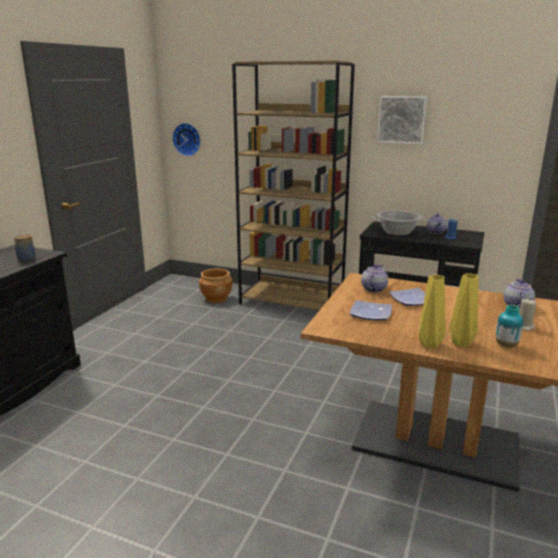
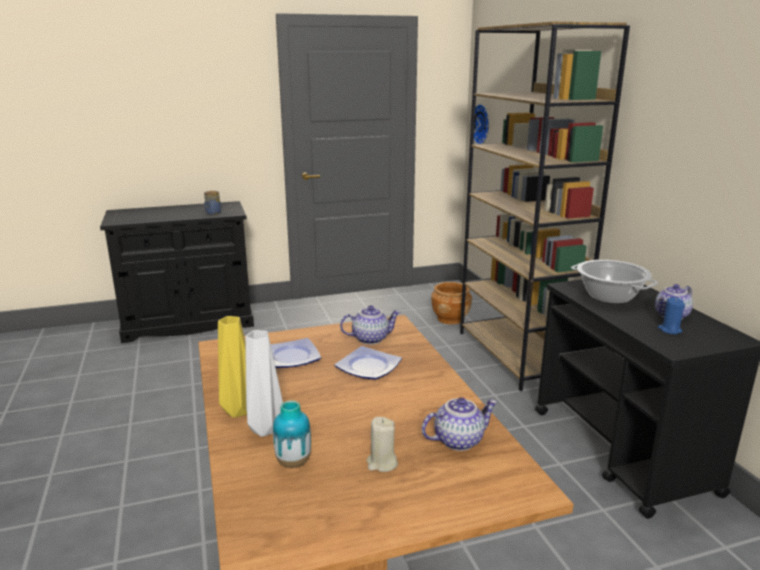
camera: 50 degrees right, 0 degrees up
picture [377,96,427,145] -> none
yellow vase [450,273,479,347] -> white vase [245,330,283,437]

